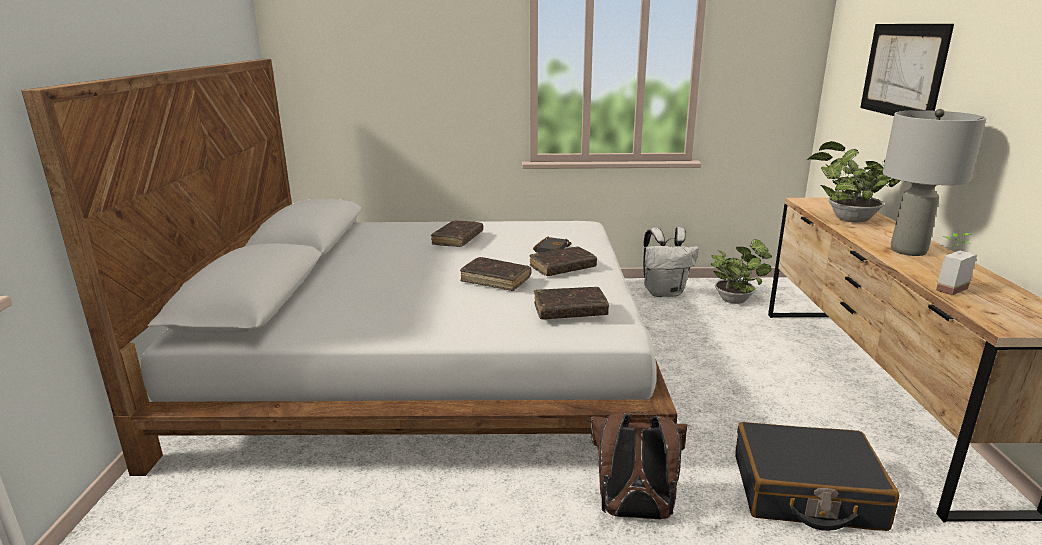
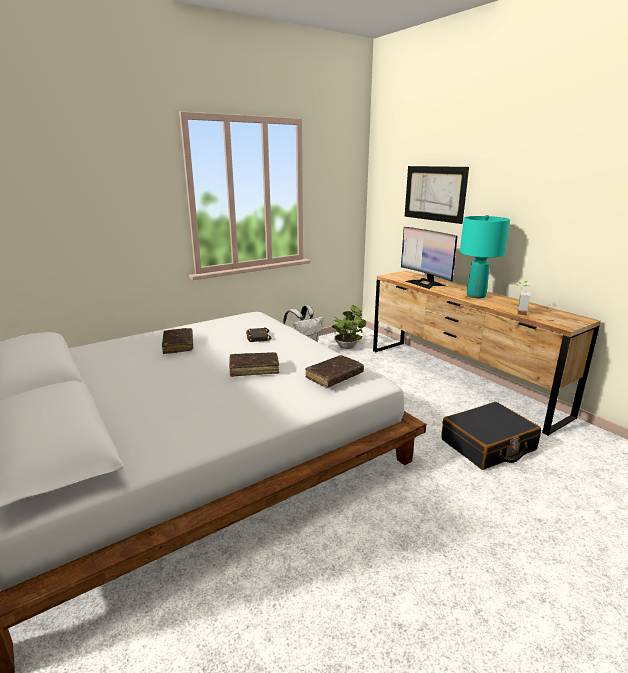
camera: 35 degrees left, 0 degrees up
brown book [529,247,597,276] -> none
brown backpack [591,411,687,519] -> none
potted plant [805,141,901,223] -> monitor [401,227,458,289]
grey table lamp [883,109,986,256] -> turquoise table lamp [460,215,510,298]

